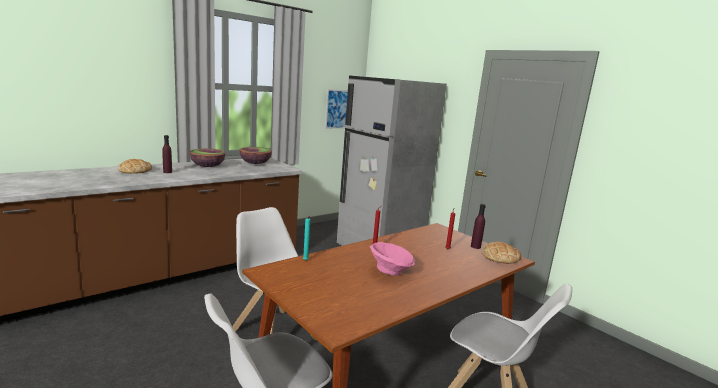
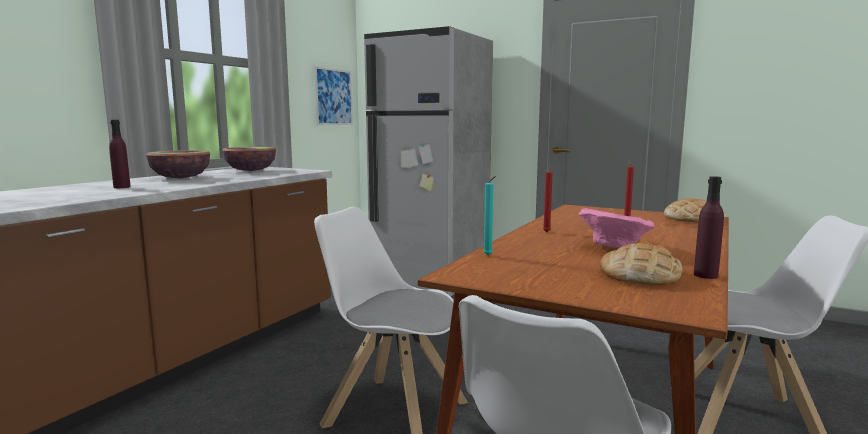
camera: 20 degrees left, 5 degrees down
bread [118,159,152,174] -> bread moved to [599,242,682,285]
purple bottle [471,204,485,249] -> purple bottle moved to [694,176,724,279]

